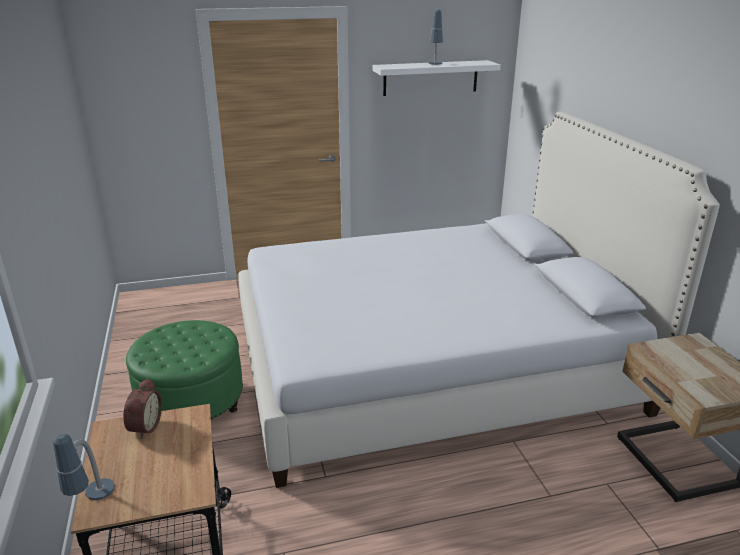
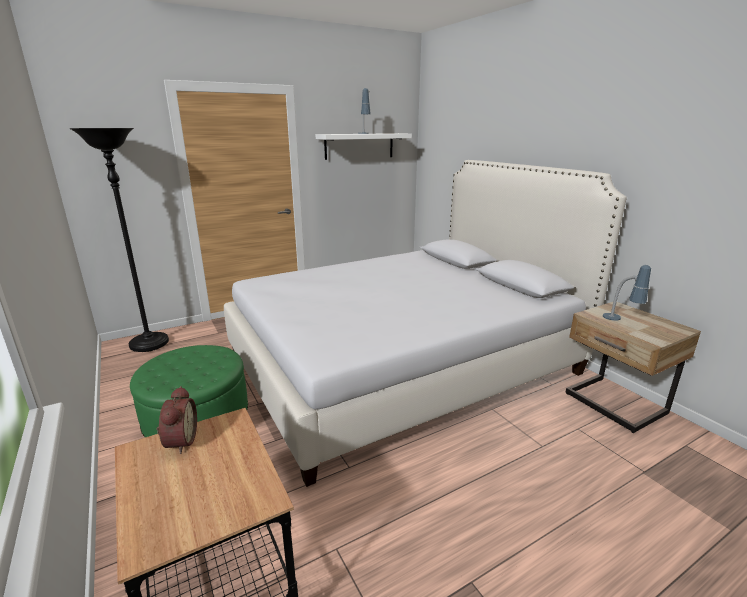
camera: 15 degrees left, 5 degrees down
table lamp [53,434,115,500] -> table lamp moved to [603,265,651,321]
none -> black floor lamp [69,128,169,352]

